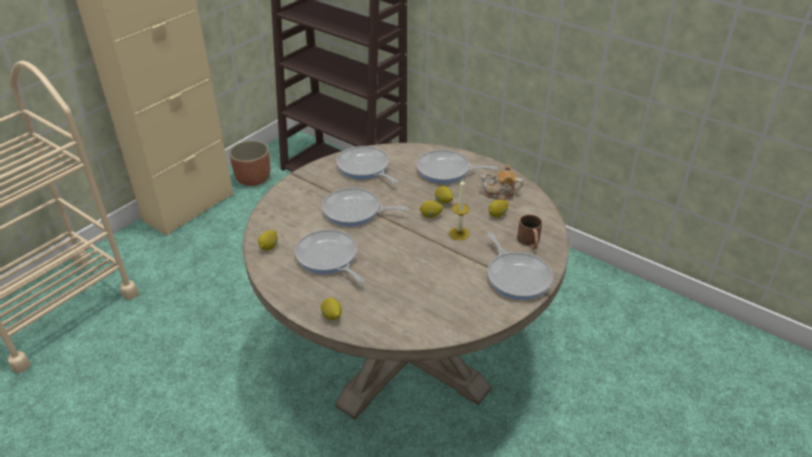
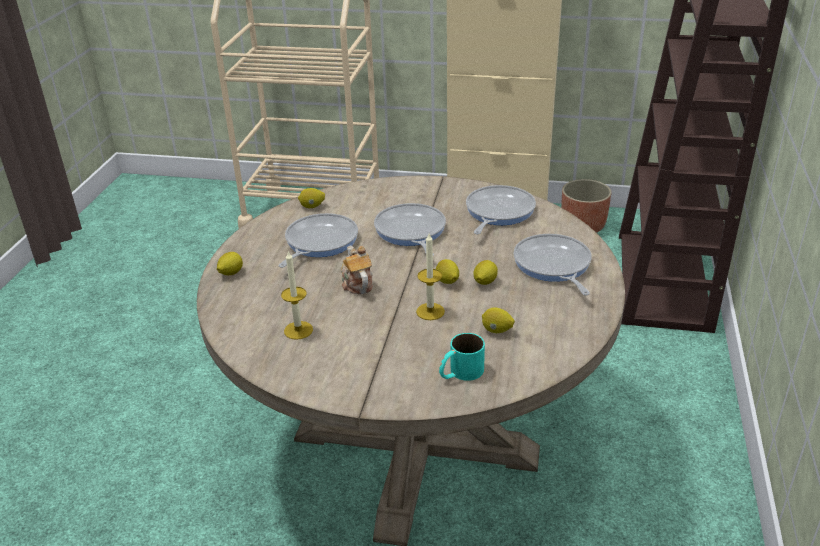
camera: 65 degrees right, 5 degrees down
teapot [480,164,523,200] -> teapot moved to [341,246,373,294]
frying pan [487,233,553,300] -> none
brown mug [517,214,542,249] -> turquoise mug [439,333,485,381]
none -> candle [281,251,313,340]

